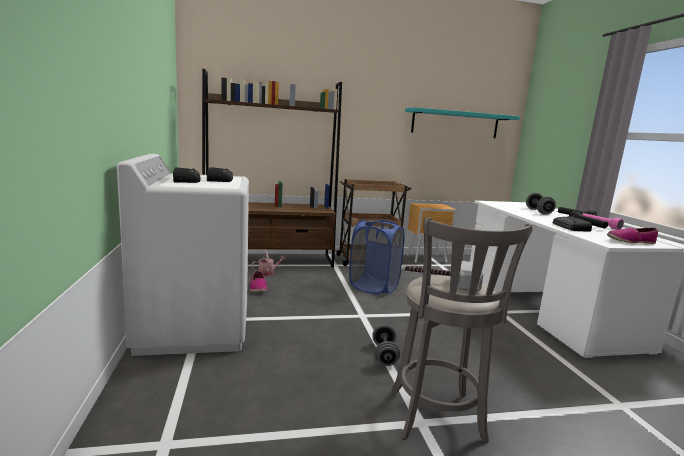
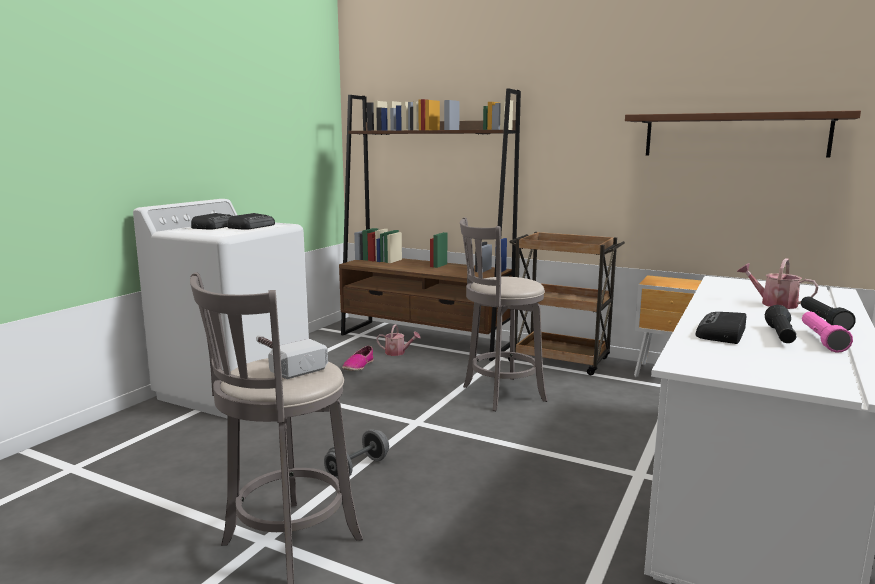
camera: 40 degrees right, 0 degrees up
blue laundry basket [349,220,404,294] -> grey stool [460,217,548,411]
turquoise shelf [405,107,520,138] -> brown shelf [625,111,861,158]
grey dumbbell [526,193,556,215] -> watering can [737,258,819,309]
shoe [607,228,658,244] -> none

